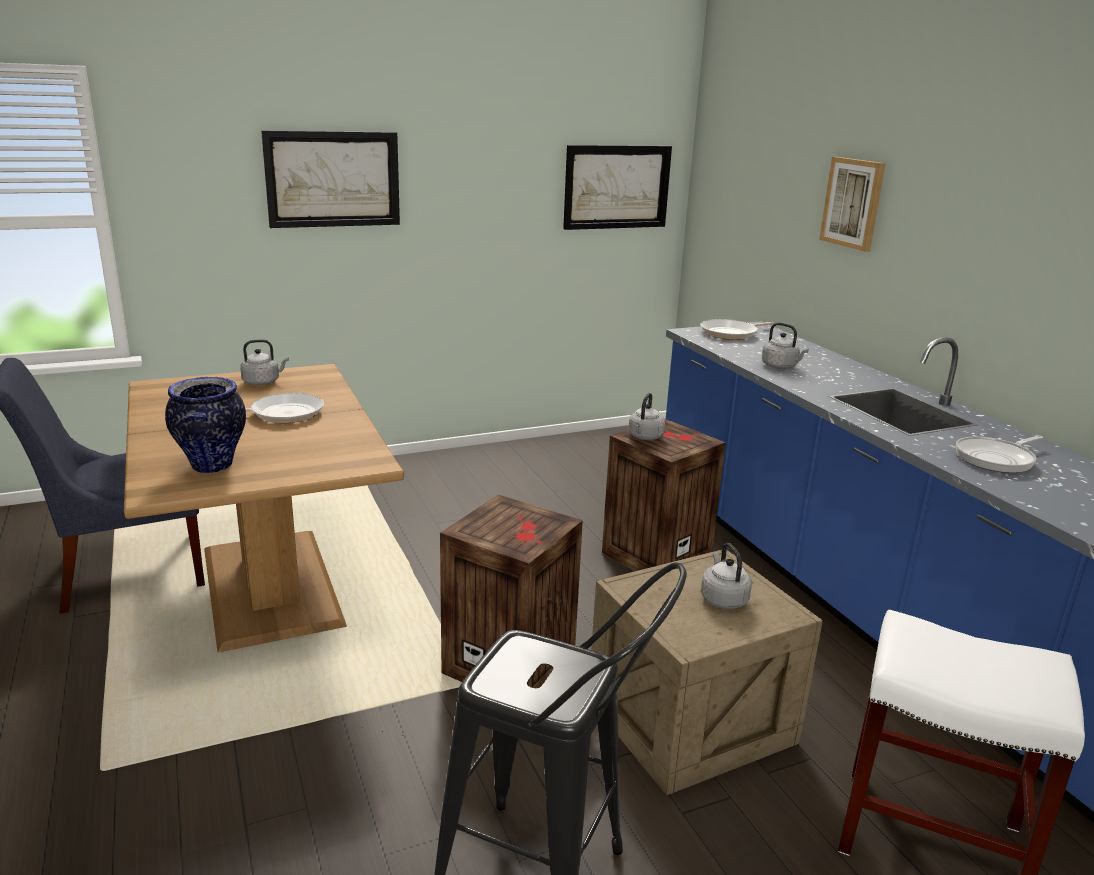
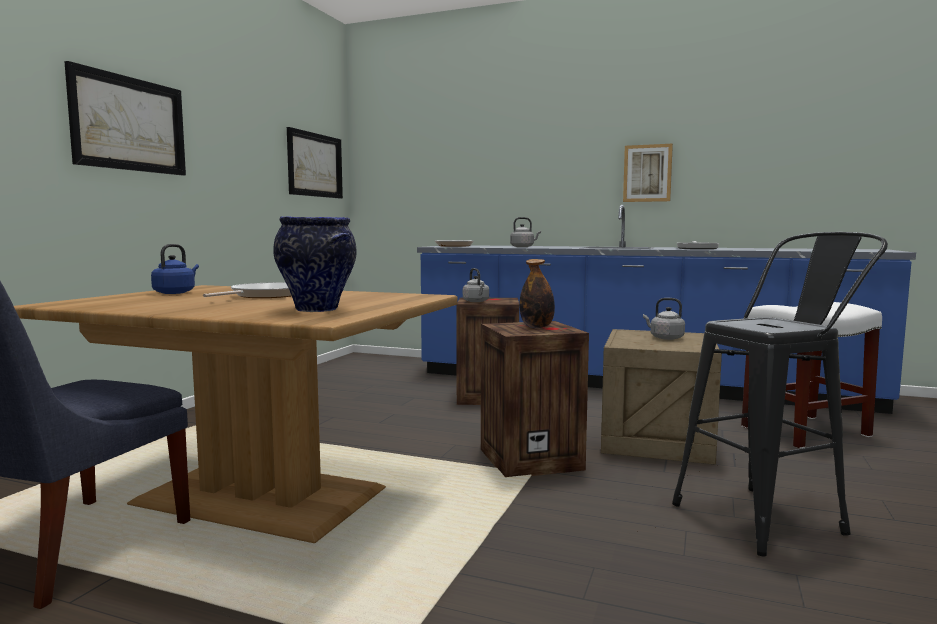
camera: 45 degrees left, 15 degrees down
grey kettle [240,339,289,385] -> blue kettle [151,244,199,294]
picture [819,157,886,252] -> picture moved to [623,144,673,202]
none -> bottle [519,259,555,328]

